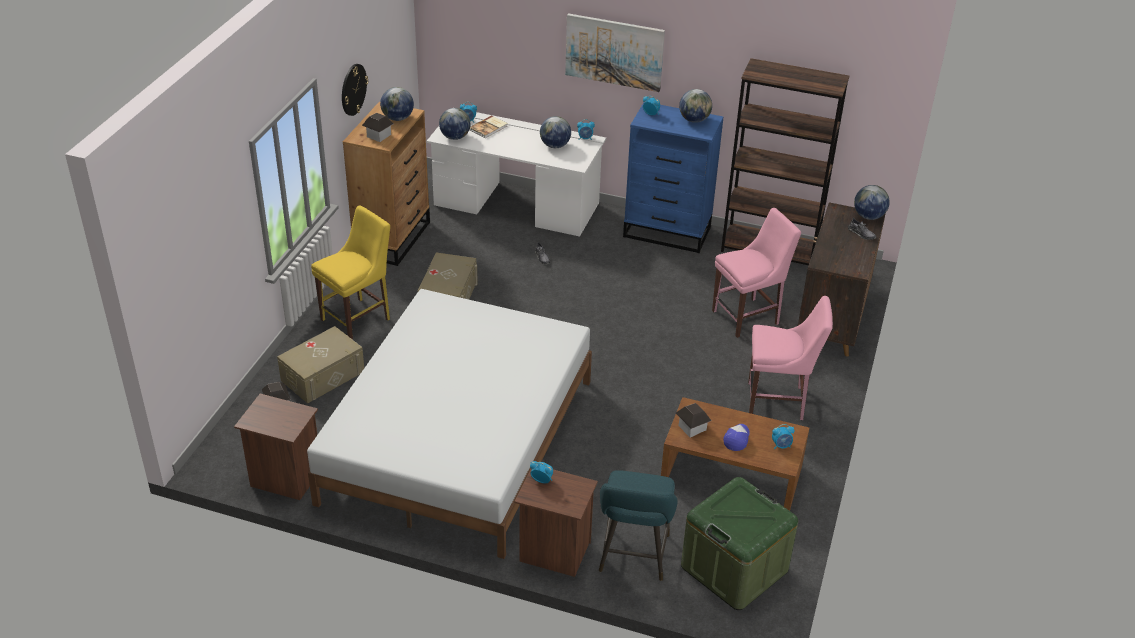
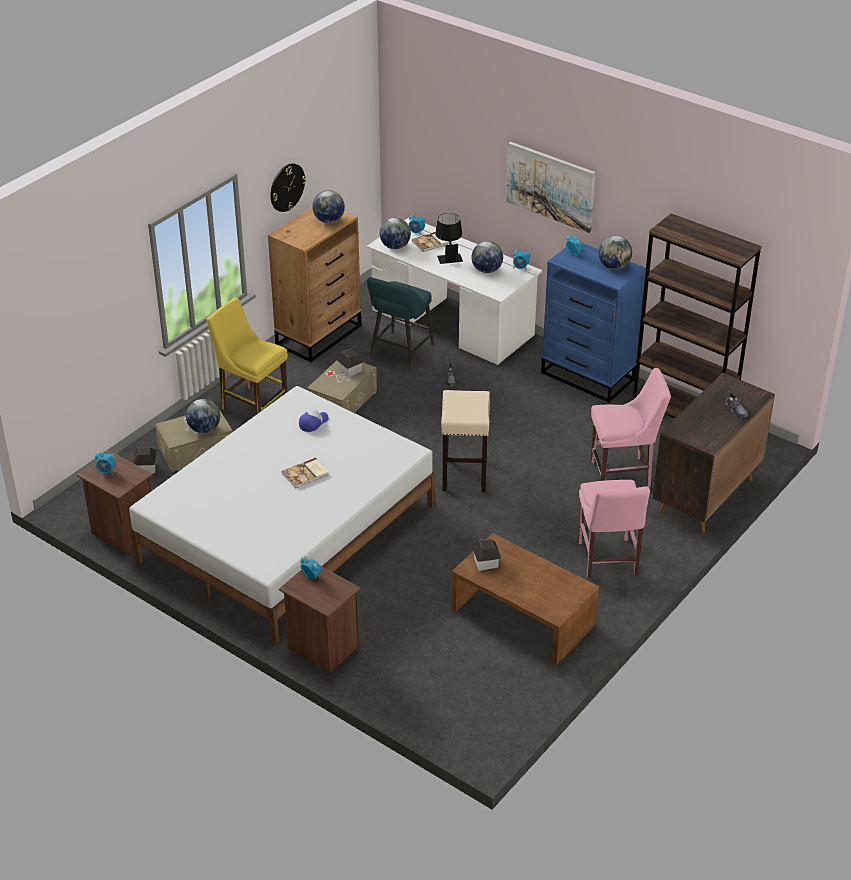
camera: 20 degrees right, 0 degrees up
yellow chair [311,205,390,340] -> yellow chair turned 120 degrees counterclockwise [206,297,288,415]
toy house [362,113,394,142] -> toy house moved to [335,349,365,378]
turquoise stool [599,470,678,581] -> turquoise stool moved to [367,277,434,369]
green storage box [681,477,798,610] -> none
cap [724,424,750,451] -> cap moved to [299,410,329,432]
pink chair [748,296,833,420] -> pink chair turned 60 degrees clockwise [578,480,650,578]
alarm clock [772,424,795,449] -> alarm clock moved to [95,450,116,474]
globe [854,185,890,220] -> globe moved to [186,399,220,433]
none -> book [282,458,329,488]
none -> black table lamp [435,213,463,264]
none -> beige stool [441,390,490,492]

